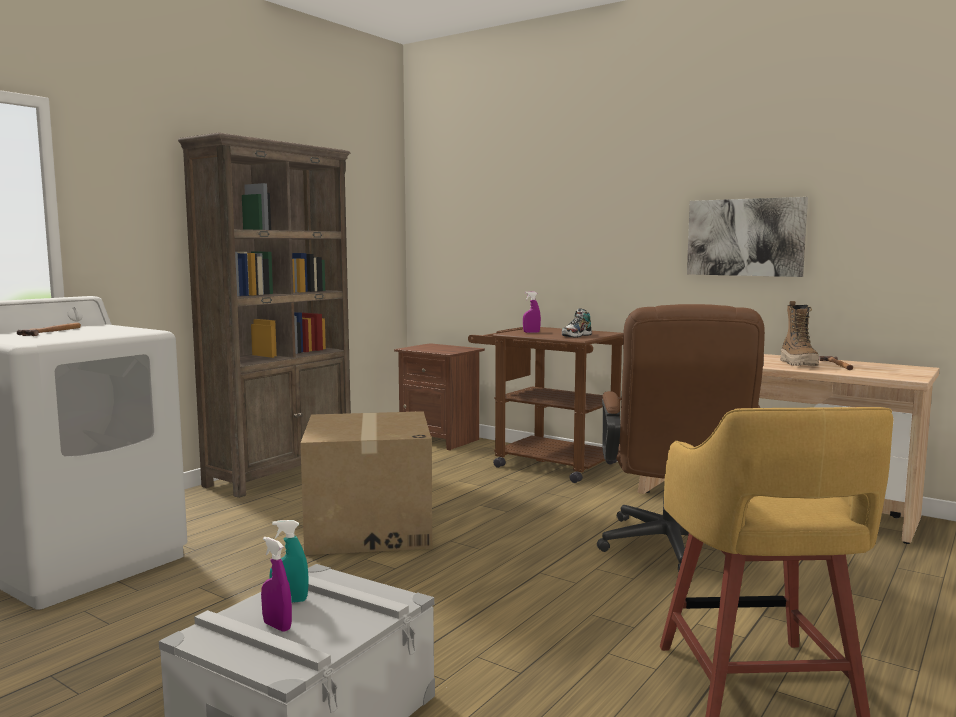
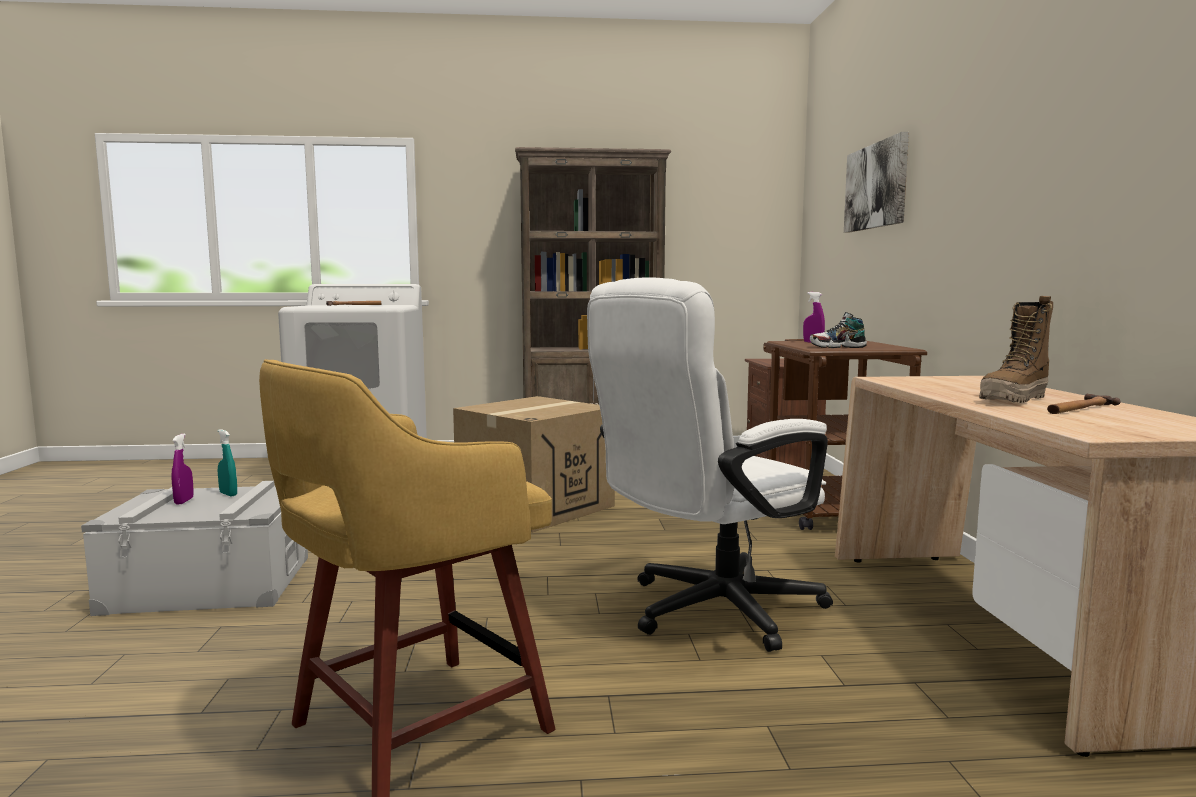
camera: 50 degrees right, 0 degrees up
brown office chair [597,304,765,573] -> white office chair [587,277,833,652]
picture [687,197,808,277] -> picture moved to [844,132,909,232]

